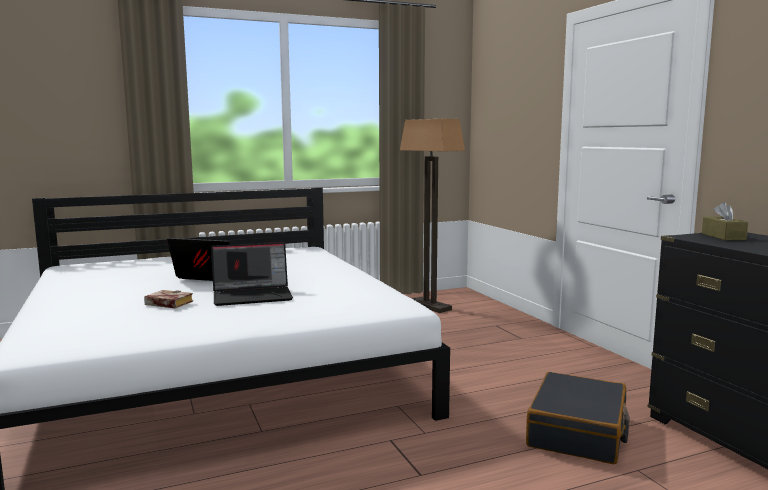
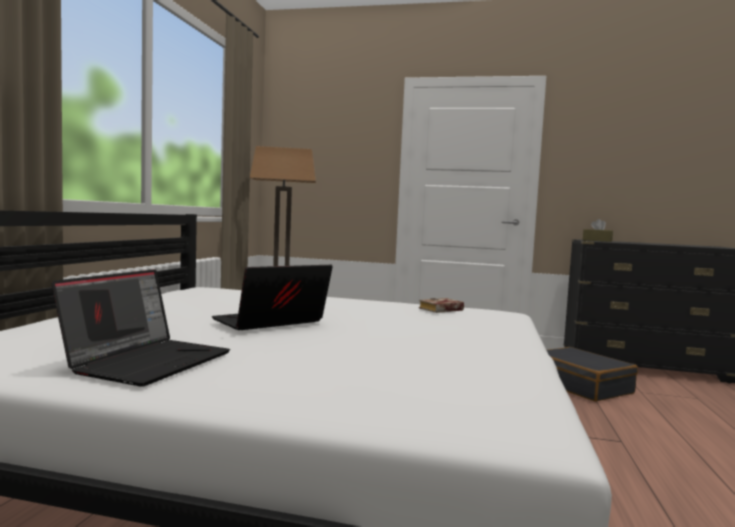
camera: 55 degrees left, 5 degrees down
book [144,290,193,308] -> book moved to [419,298,464,313]
laptop [211,242,293,306] -> laptop moved to [52,269,230,387]

